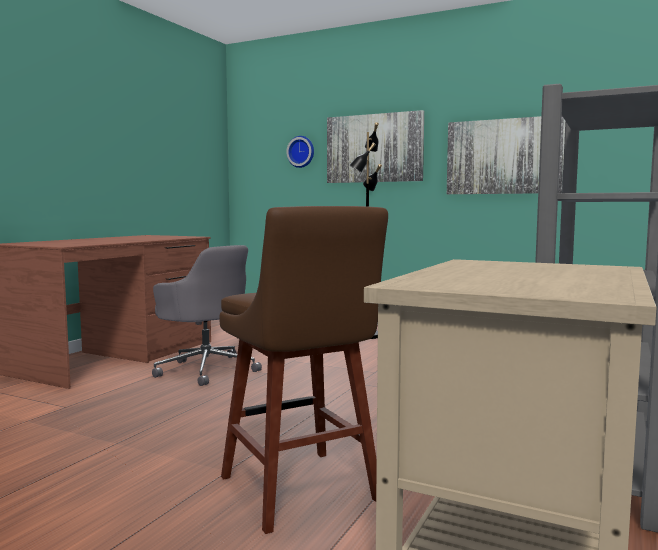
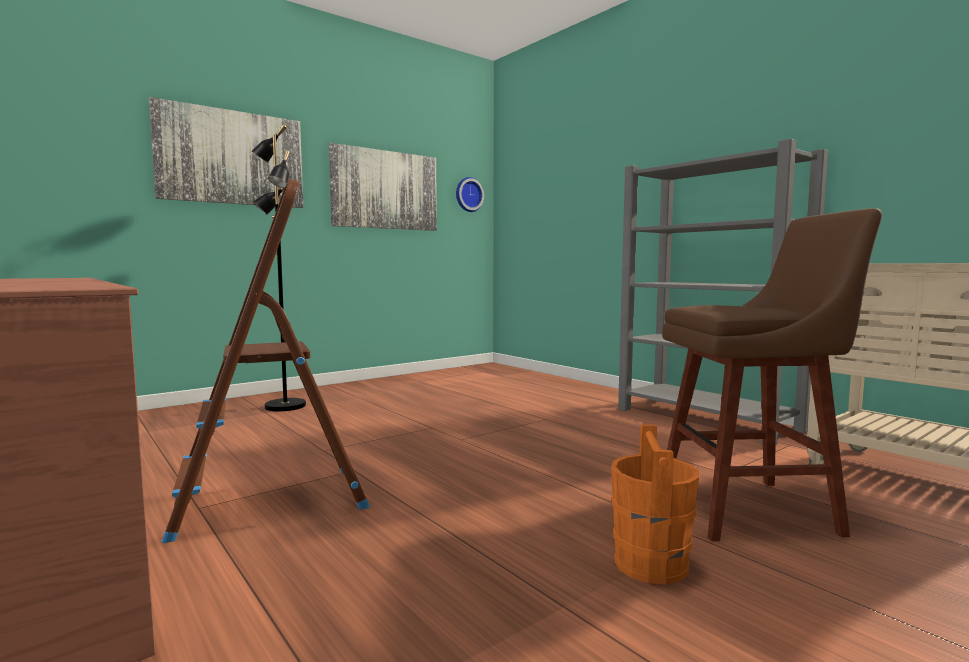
camera: 65 degrees left, 0 degrees up
grey office chair [152,245,262,386] -> brown step ladder [162,179,370,543]
wall clock [286,136,314,168] -> wall clock moved to [456,177,484,212]
none -> orange bucket [611,424,699,585]

